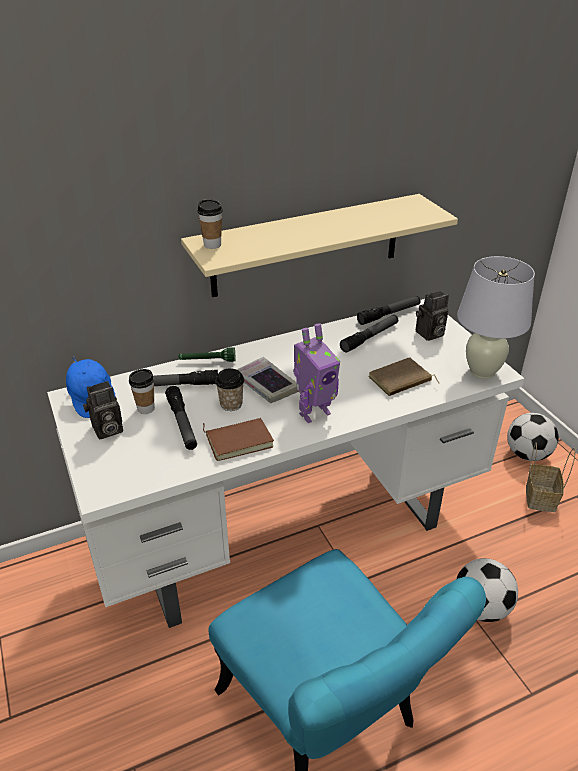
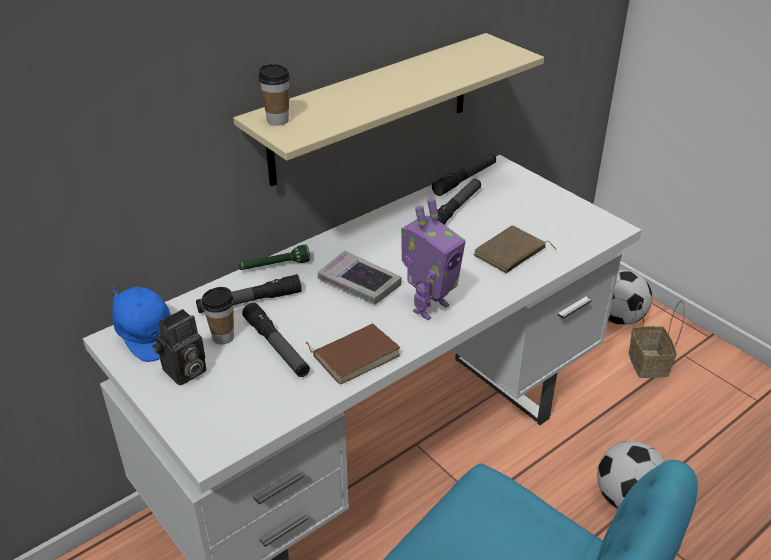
camera: 15 degrees left, 0 degrees up
cup [215,368,244,411] -> none
camera [416,291,449,341] -> none
white table lamp [457,256,535,379] -> none

